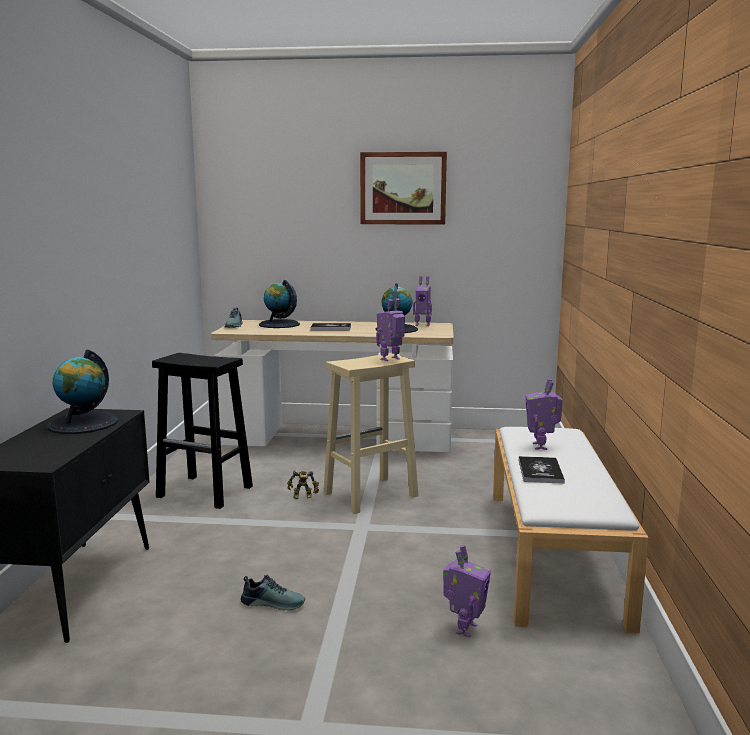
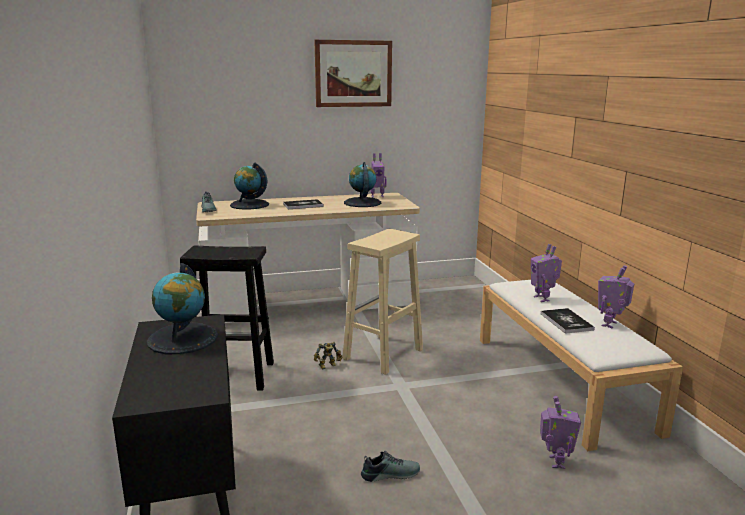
camera: 20 degrees left, 5 degrees up
toy robot [376,298,405,361] -> toy robot moved to [598,265,634,329]

